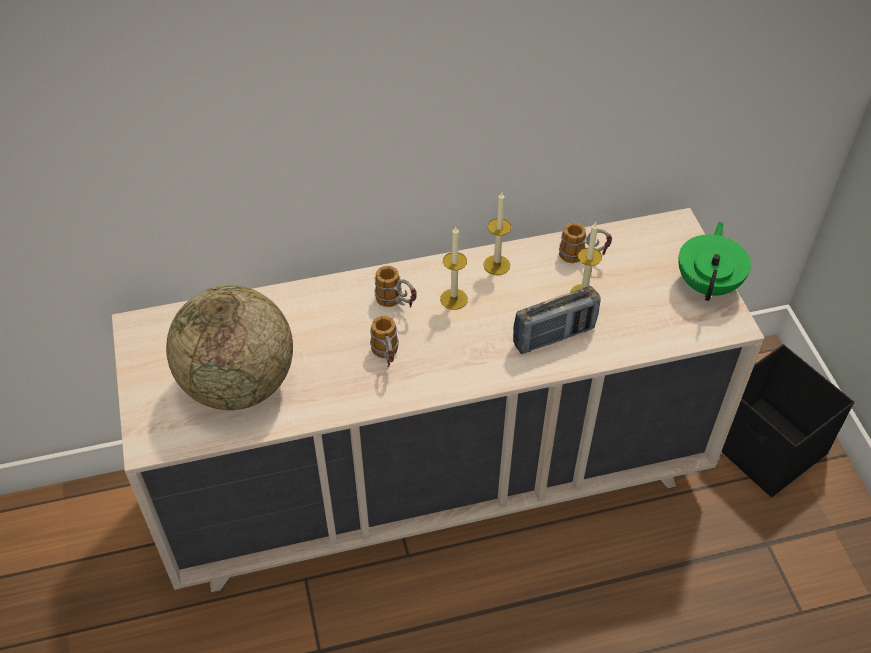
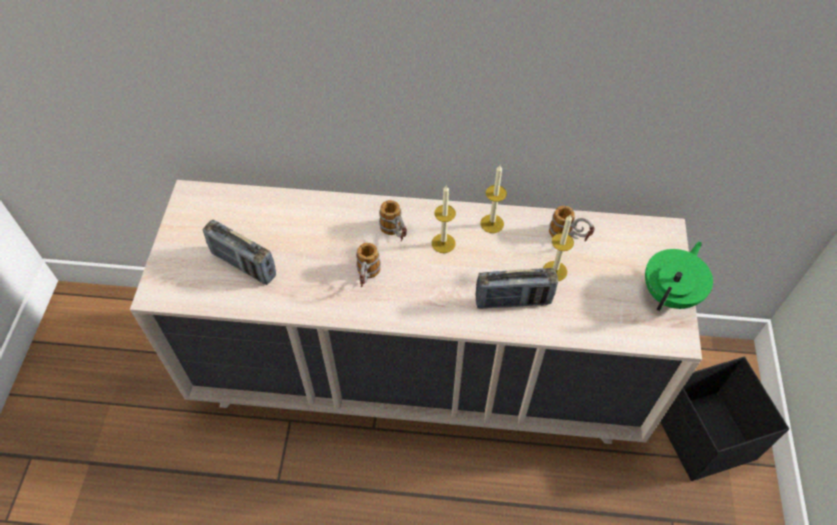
camera: 20 degrees right, 5 degrees up
globe [166,285,293,410] -> radio [203,219,276,285]

